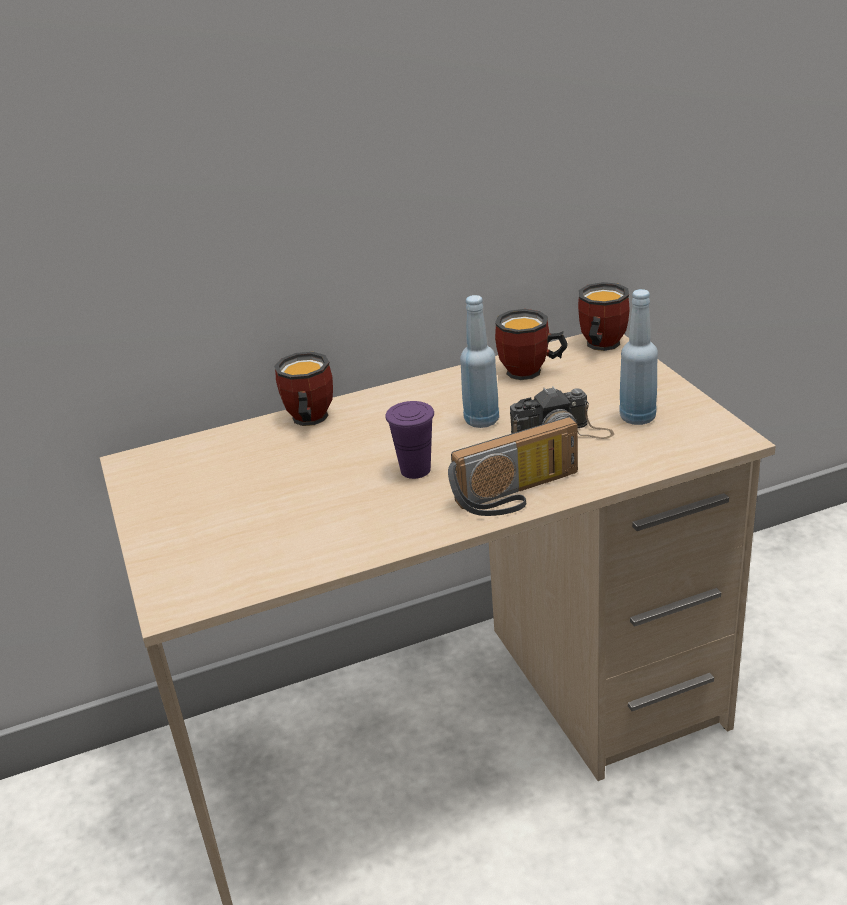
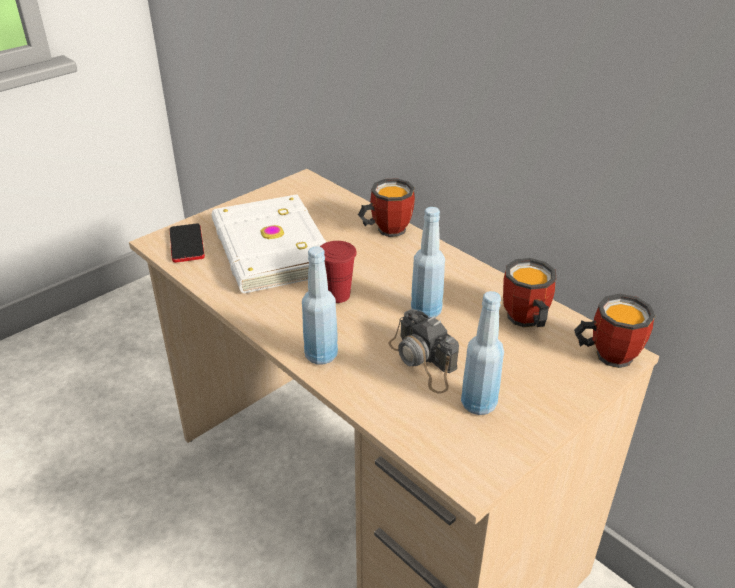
camera: 65 degrees right, 5 degrees up
purple cup [385,401,434,479] -> red cup [320,241,357,303]
radio [448,417,578,516] -> blue bottle [302,246,338,365]
none -> phone [170,223,205,263]
none -> white book [212,194,327,293]

